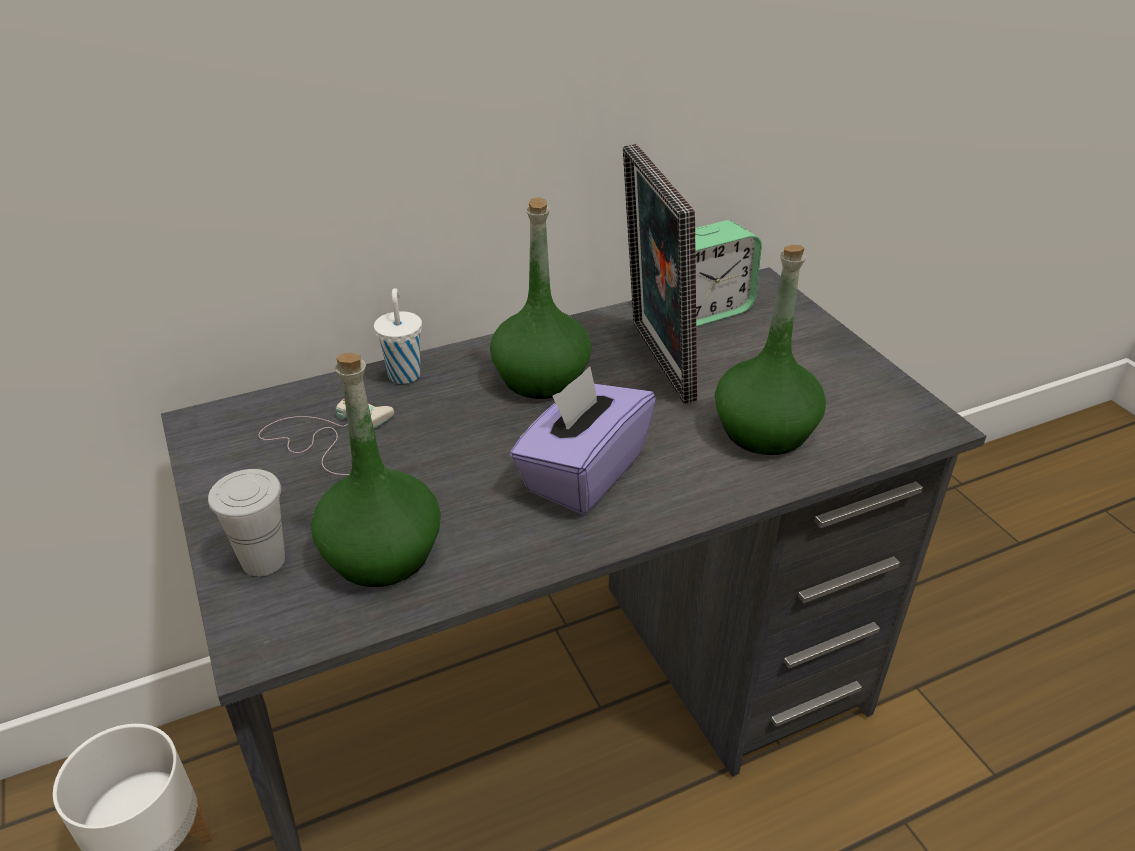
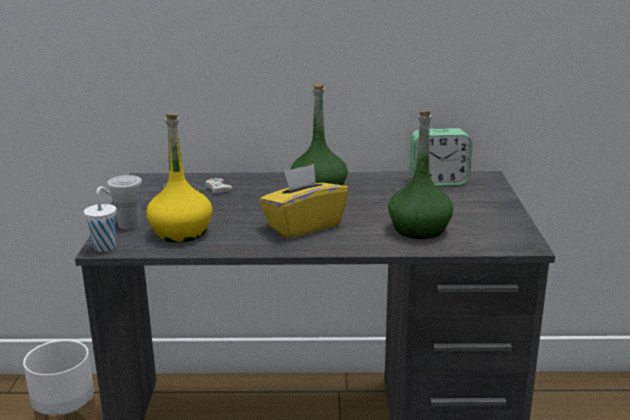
camera: 25 degrees right, 15 degrees down
green bottle [311,353,441,587] -> yellow bottle [146,113,212,243]
white cup [374,288,422,384] -> white cup moved to [84,186,117,252]
purple tissue box [510,367,656,514] -> yellow tissue box [259,164,348,239]
picture frame [623,144,697,404] -> none

